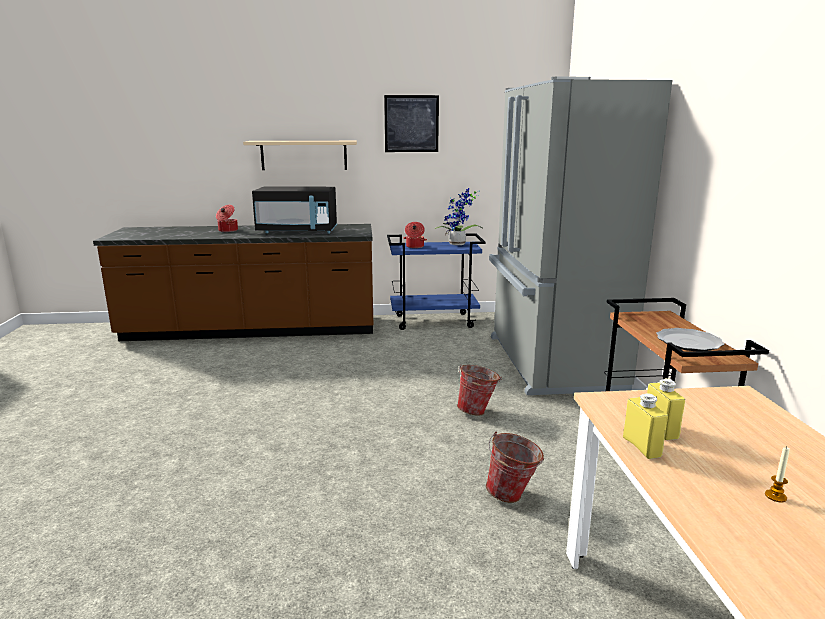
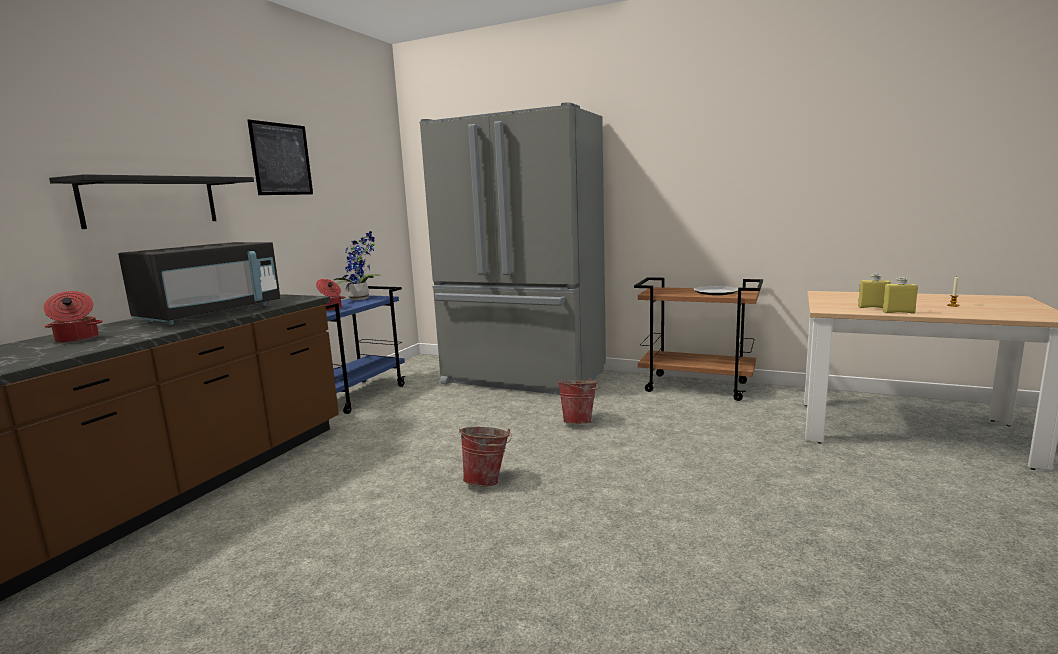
camera: 60 degrees left, 5 degrees down
beige shelf [243,141,357,170] -> black shelf [49,174,254,229]
bucket [486,431,544,503] -> bucket moved to [459,427,512,486]

